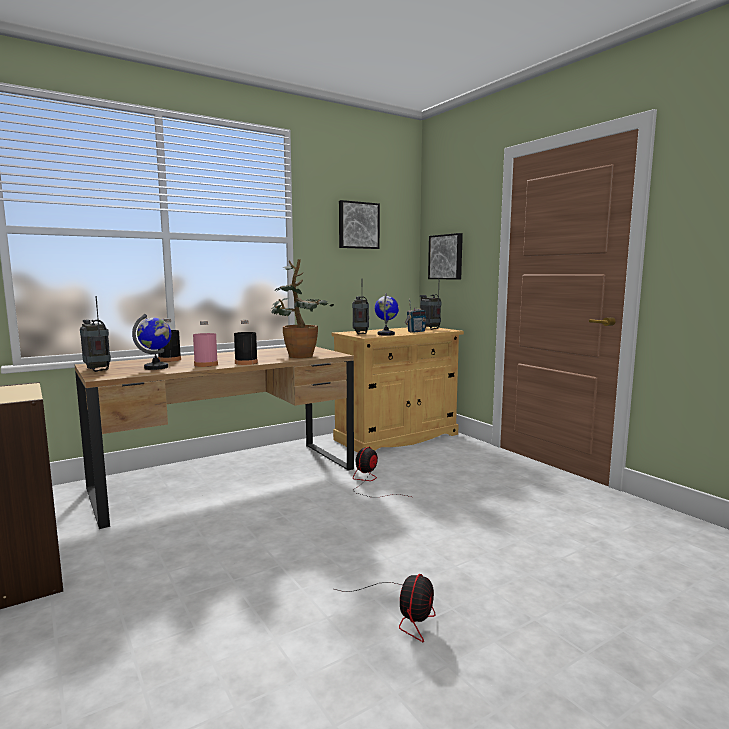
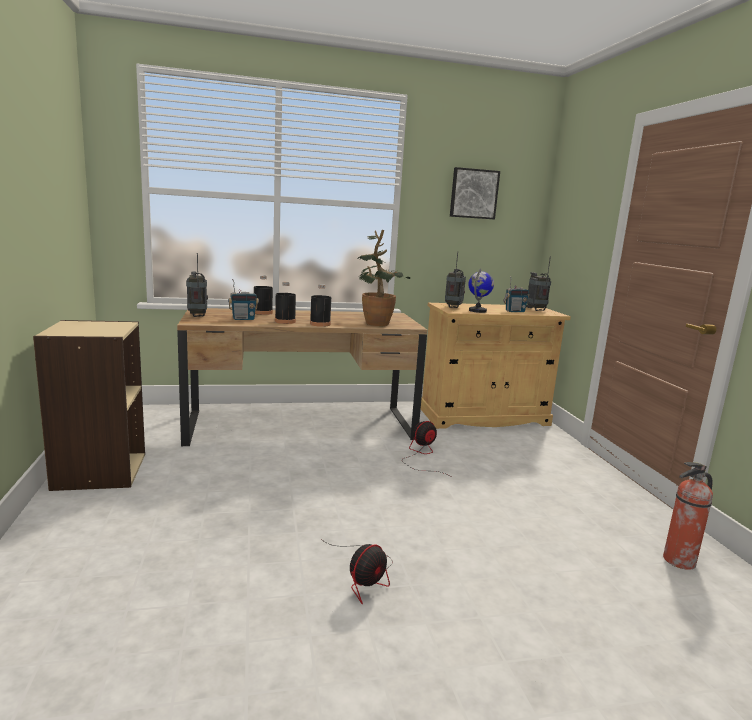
camera: 20 degrees right, 5 degrees up
globe [132,314,171,370] -> radio [228,279,259,320]
pink bottle [193,321,218,367] -> black bottle [275,282,296,324]
picture [428,233,463,279] -> none
none -> fire extinguisher [663,462,713,570]

